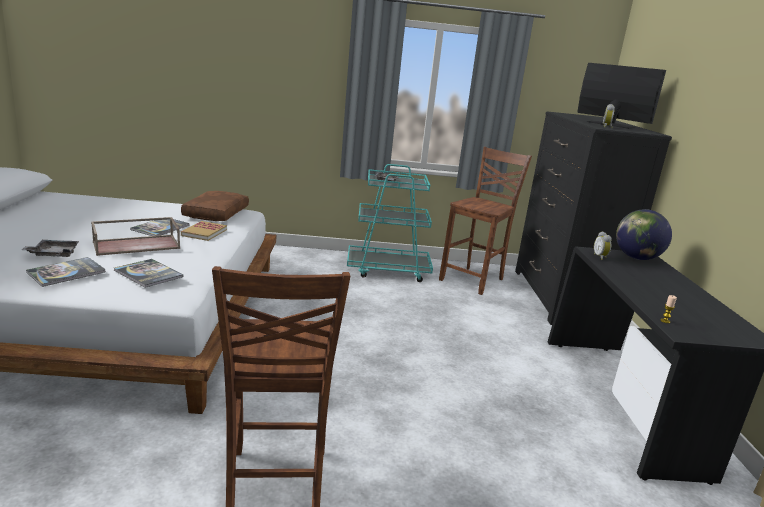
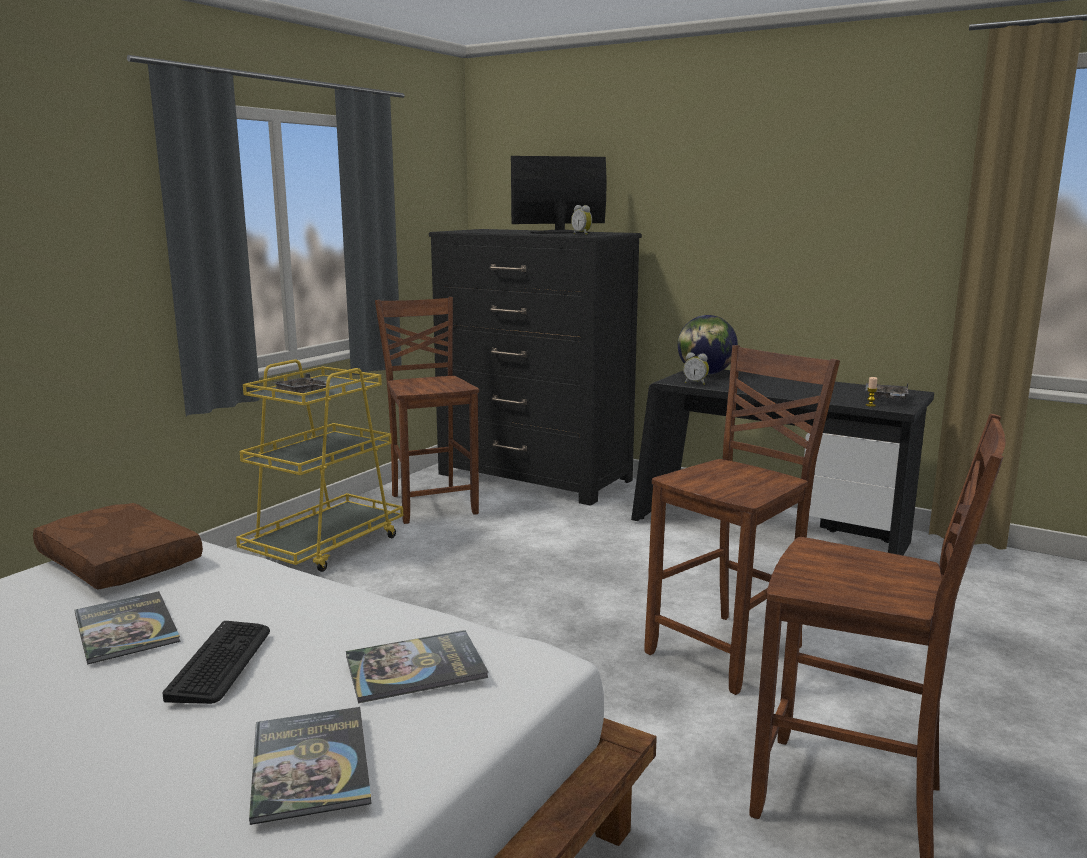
camera: 55 degrees left, 5 degrees down
grey tray [22,240,79,257] -> grey tray moved to [865,383,908,400]
brown tray [91,217,180,256] -> keyboard [162,621,270,704]
book [181,221,227,241] -> none
turquoise cart [347,164,433,282] -> yellow cart [236,360,403,572]
none -> brown chair [644,345,840,695]

